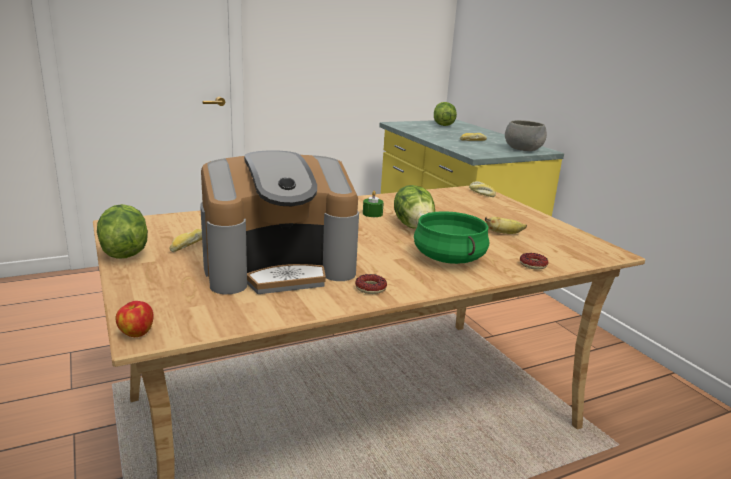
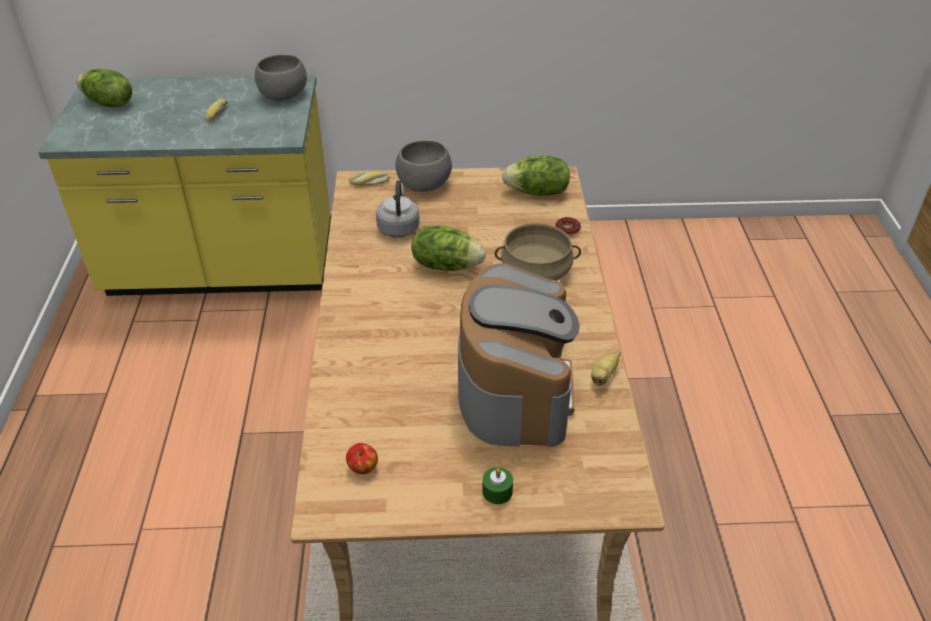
camera: 65 degrees left, 20 degrees up
lettuce [97,204,148,259] -> lettuce moved to [502,156,570,196]
apple [116,301,154,337] -> apple moved to [346,443,378,474]
bread [170,229,202,252] -> none
donut [355,274,387,294] -> none
green candle [363,191,384,217] -> green candle moved to [482,467,513,504]
green cooking pot [414,211,489,264] -> beige cooking pot [495,223,581,281]
banana [485,217,527,234] -> banana moved to [591,351,621,386]
none -> grey kettle [376,180,420,238]
none -> grey bowl [396,140,452,192]

